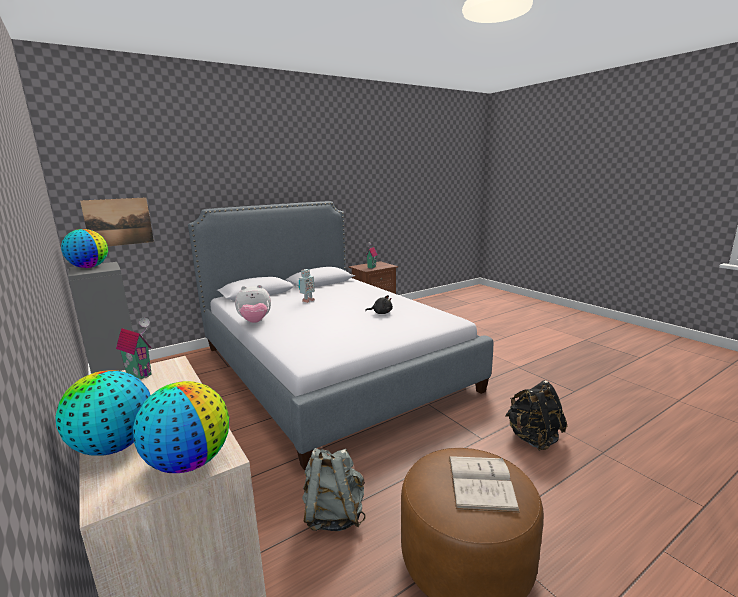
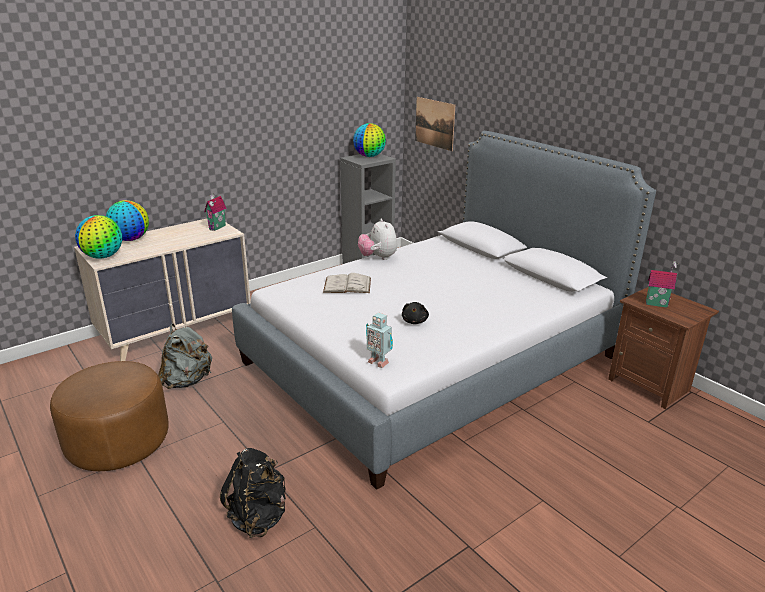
camera: 85 degrees right, 10 degrees up
toy robot [298,269,315,303] -> toy robot moved to [366,312,393,368]
white book [449,456,520,512] -> white book moved to [323,273,371,293]

